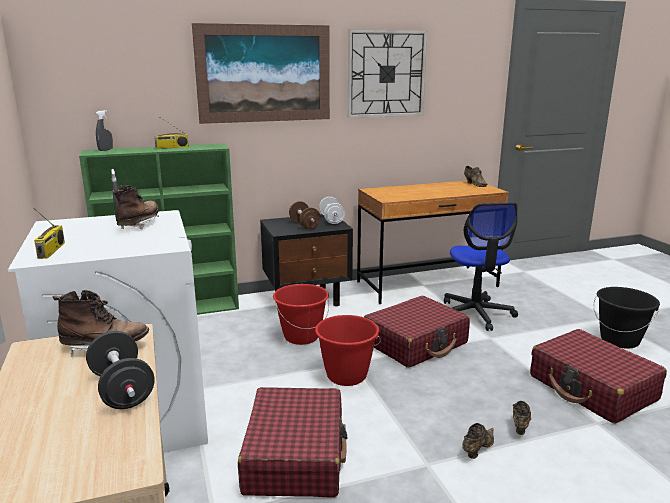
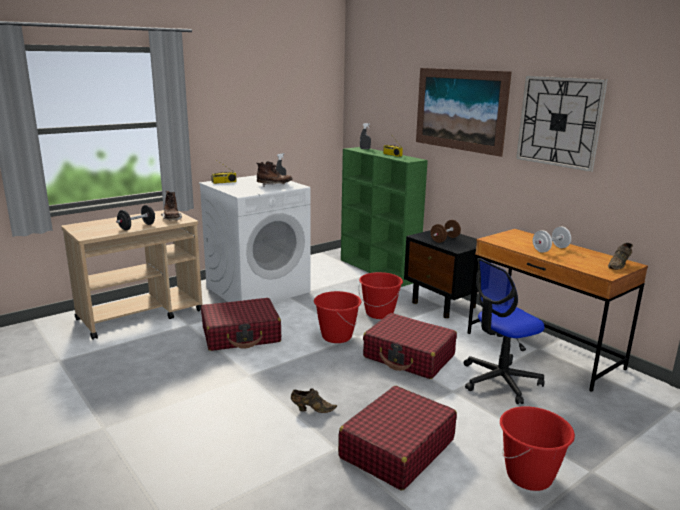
camera: 70 degrees right, 0 degrees up
white dumbbell [319,197,345,224] -> white dumbbell moved to [533,227,571,253]
brown shoe [462,423,494,459] -> none
black bucket [594,287,660,349] -> red bucket [500,406,575,491]

